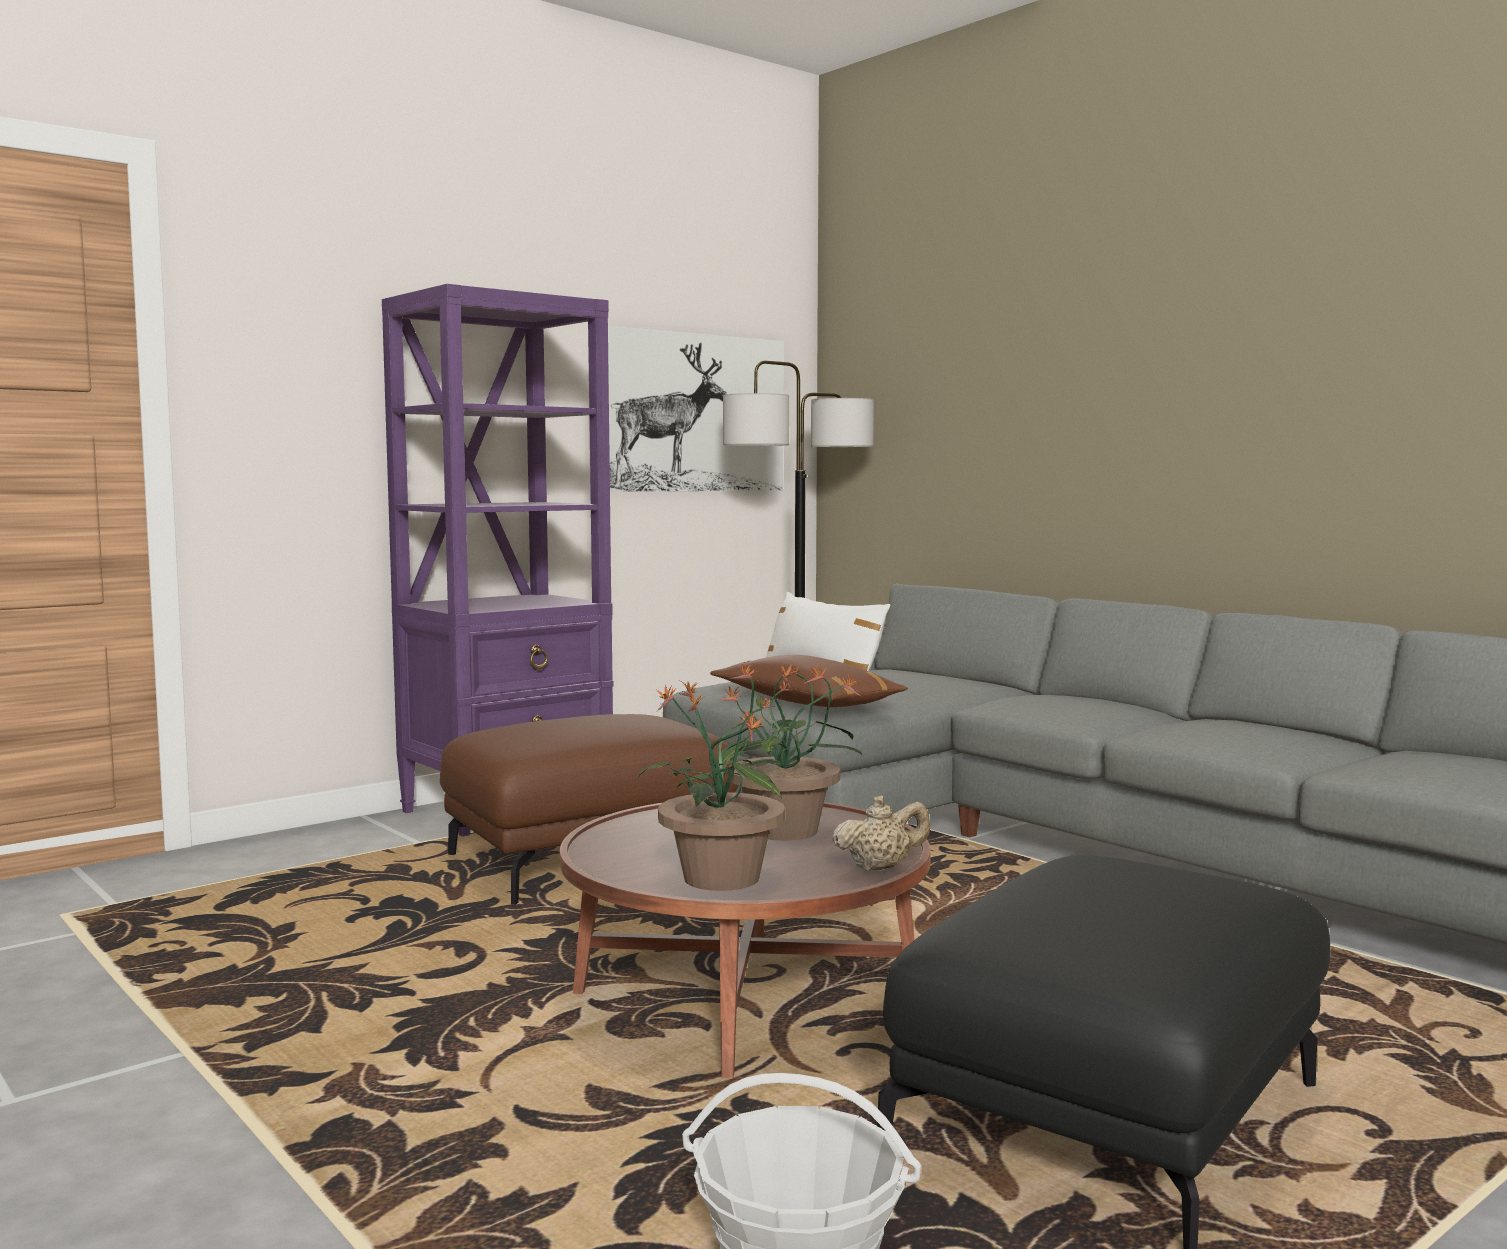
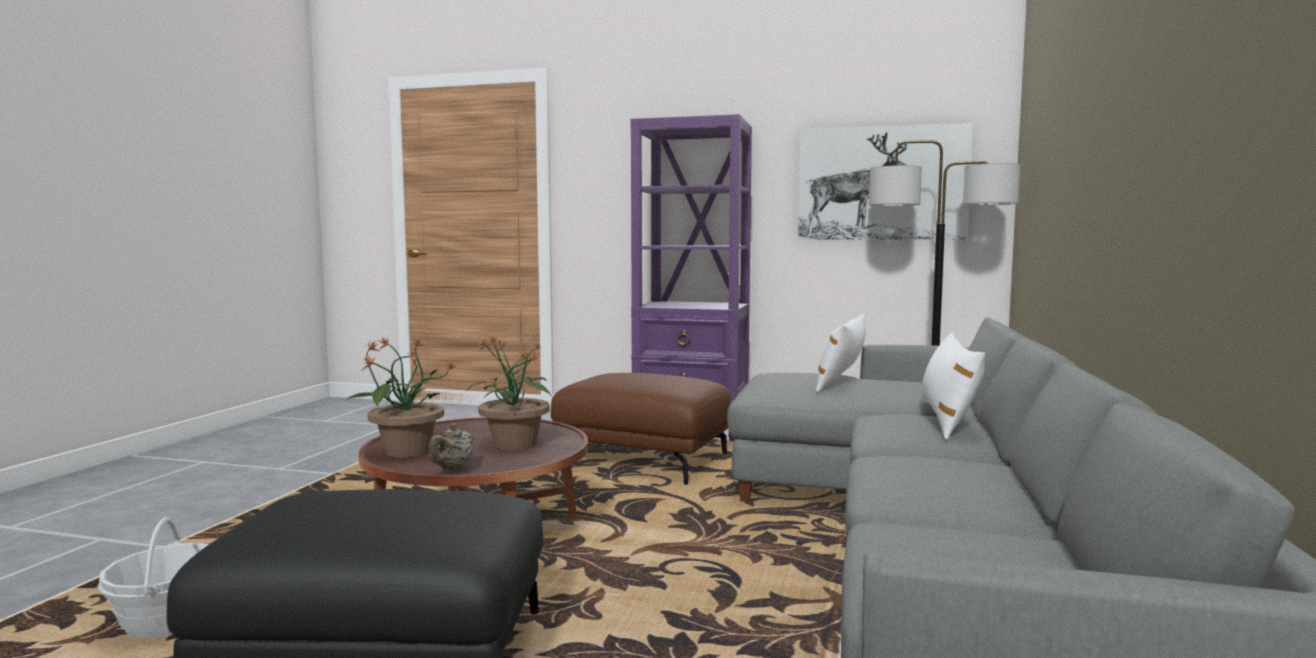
camera: 55 degrees right, 0 degrees up
brown pillow [710,655,908,707] -> none
beige teapot [833,795,930,871] -> beige teapot turned 75 degrees clockwise [428,423,473,470]
none -> white pillow [920,332,985,440]

